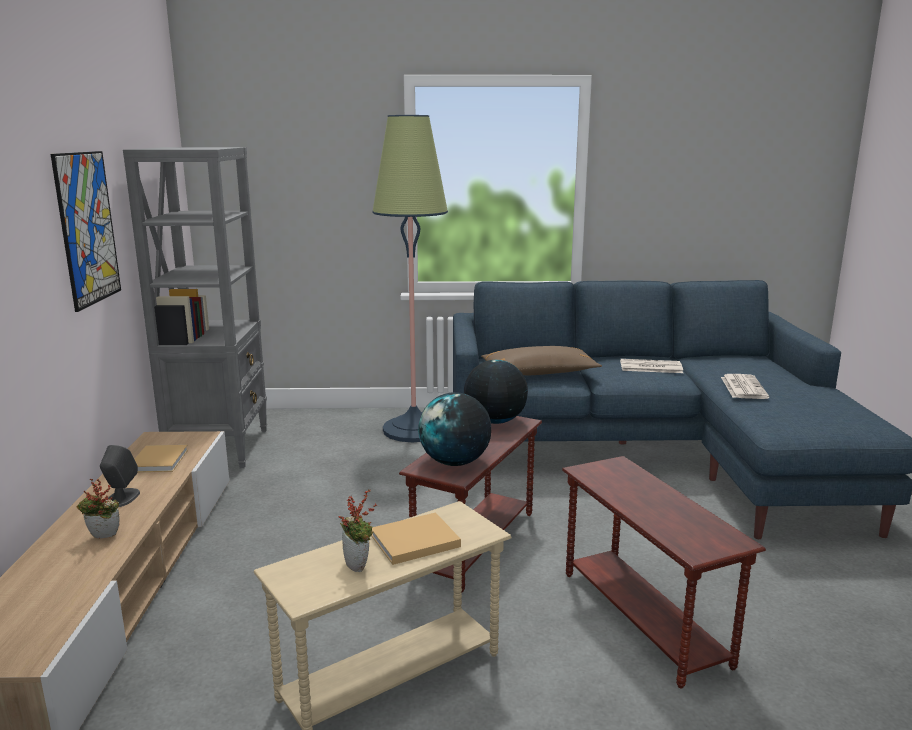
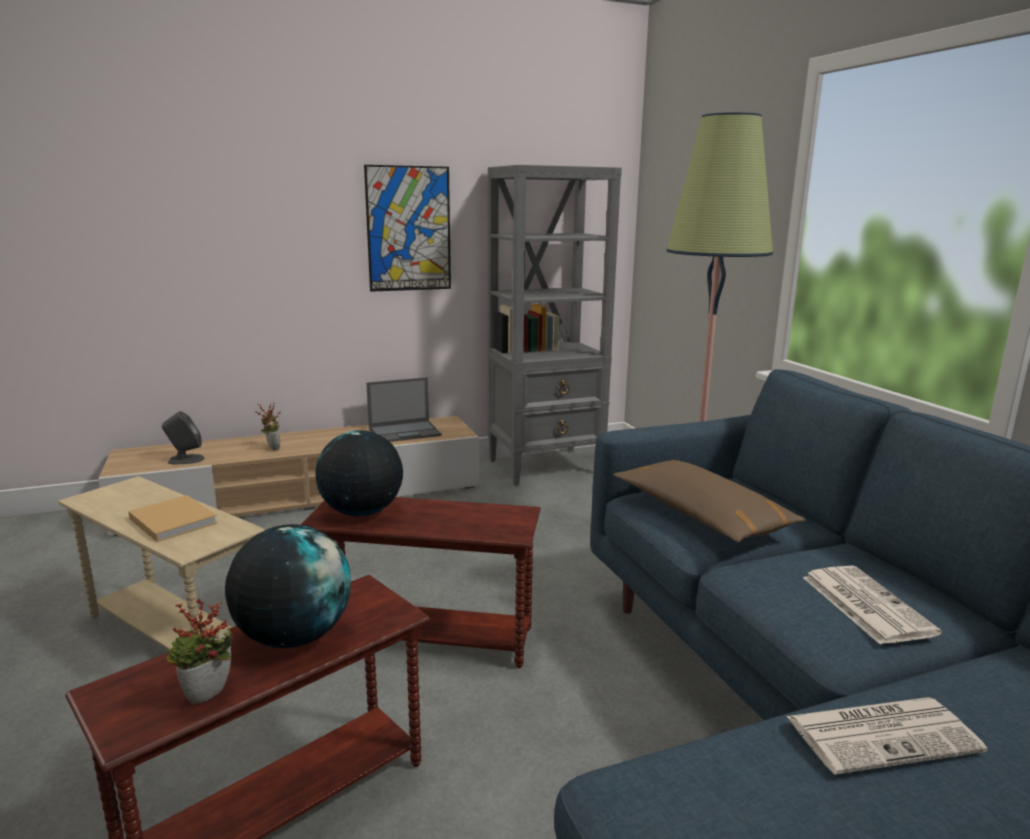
camera: 70 degrees right, 0 degrees up
grey speaker [100,445,140,507] -> grey speaker moved to [162,411,204,464]
beige book [135,445,188,472] -> laptop [366,377,442,442]
potted plant [339,490,377,572] -> potted plant moved to [167,598,232,704]
globe [464,360,528,424] -> globe moved to [225,524,351,648]

